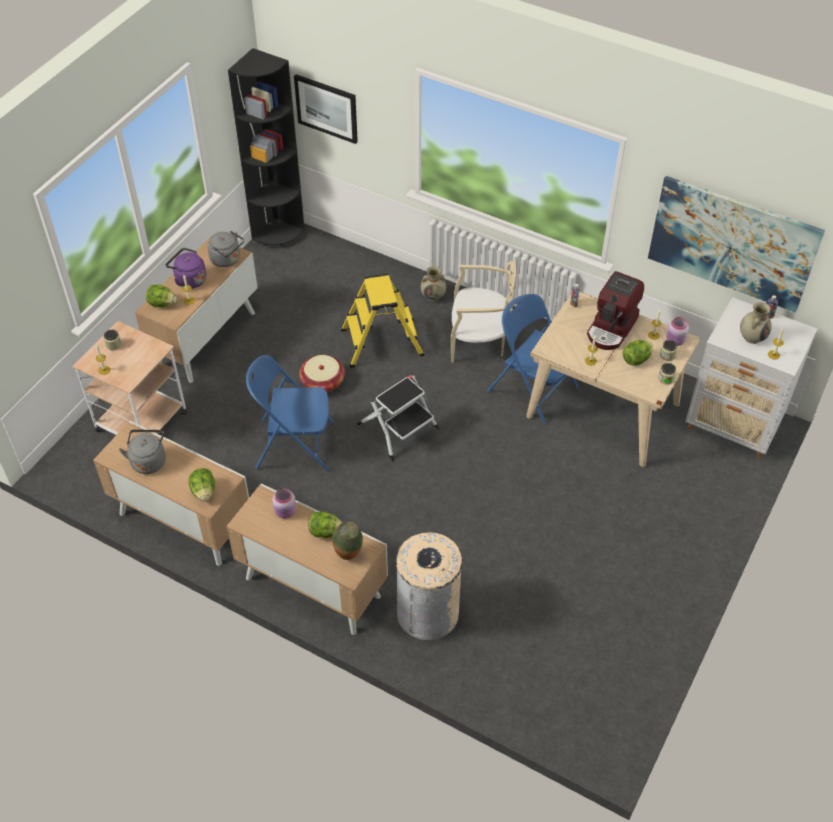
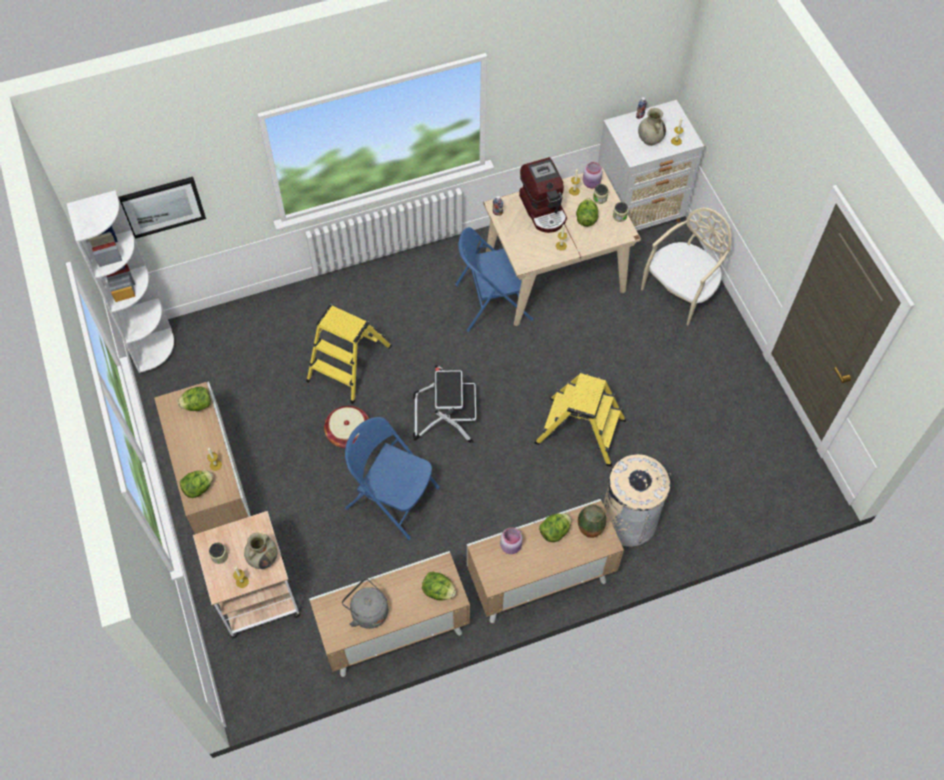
camera: 50 degrees left, 10 degrees up
purple kettle [166,248,206,289] -> none
grey kettle [207,231,244,267] -> lettuce [178,387,211,411]
black bookcase [228,48,305,246] -> white bookcase [67,190,174,373]
blue chair [246,355,333,471] -> blue chair turned 75 degrees clockwise [345,417,440,540]
beige vase [421,266,446,301] -> beige vase moved to [244,533,277,569]
beige chair [451,261,516,362] -> beige chair moved to [641,207,732,326]
picture [648,176,825,313] -> none
none -> yellow step ladder [534,371,626,467]

